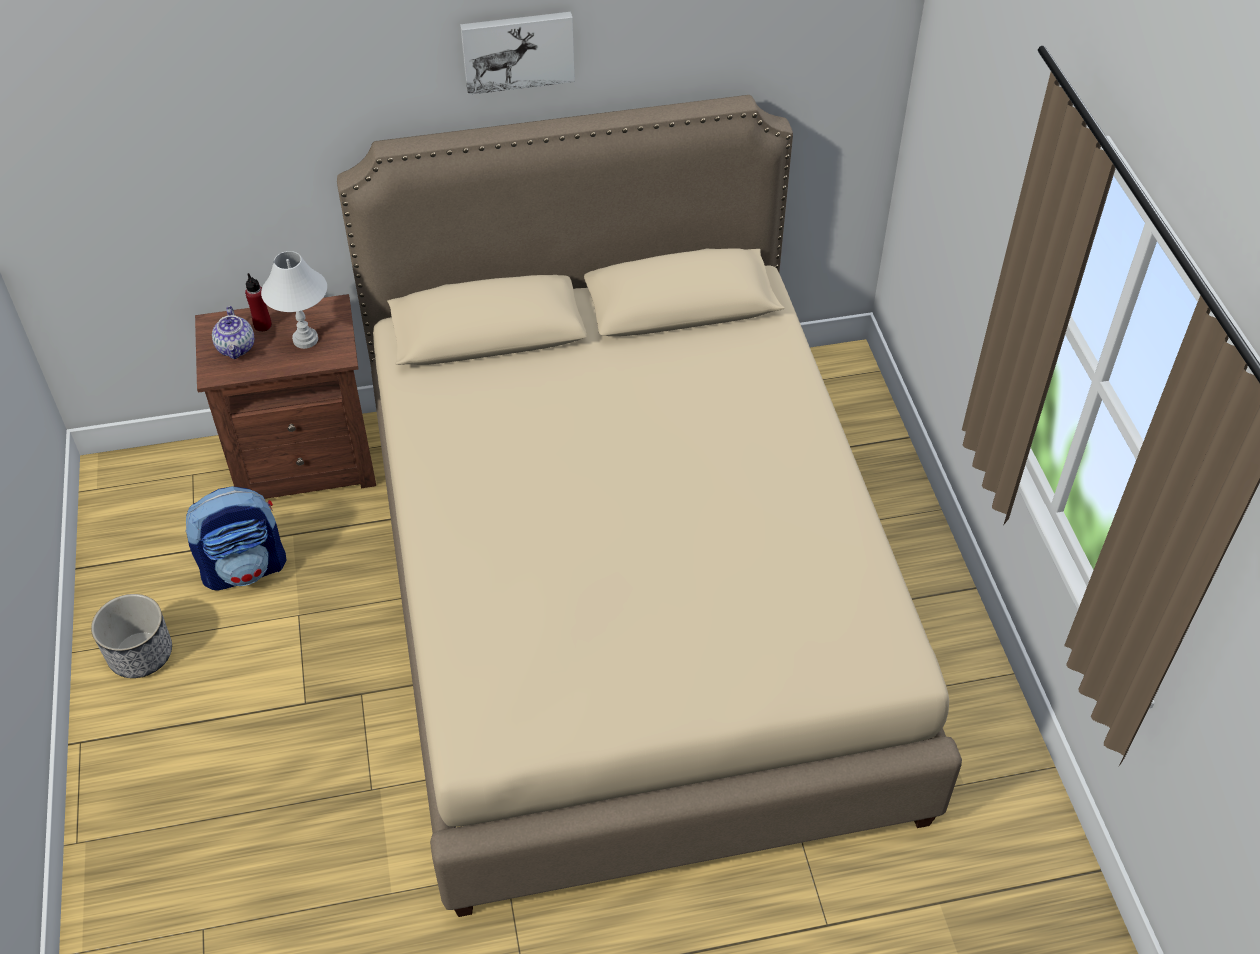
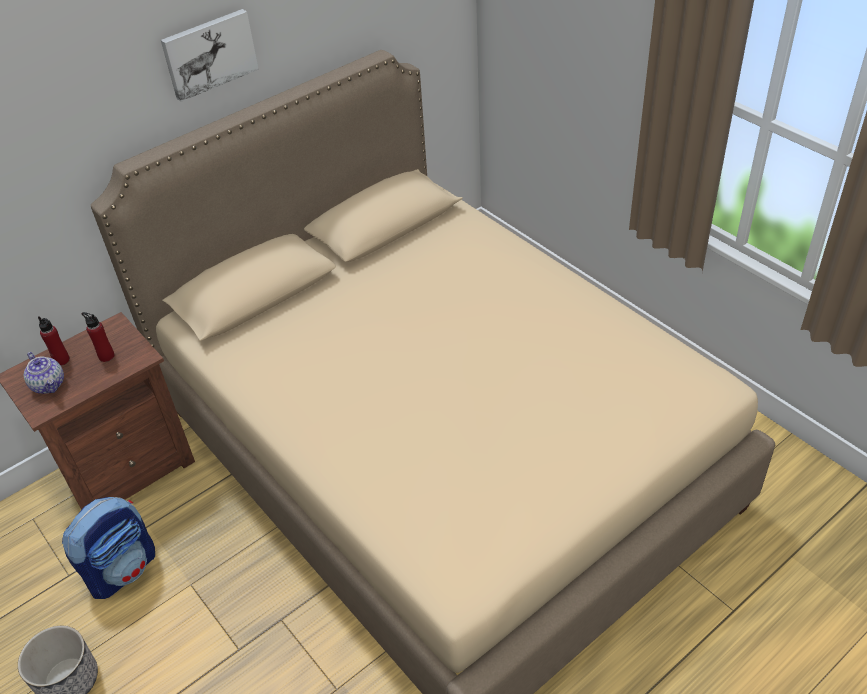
camera: 25 degrees left, 5 degrees down
white table lamp [261,251,327,349] -> red bottle [82,312,115,362]

